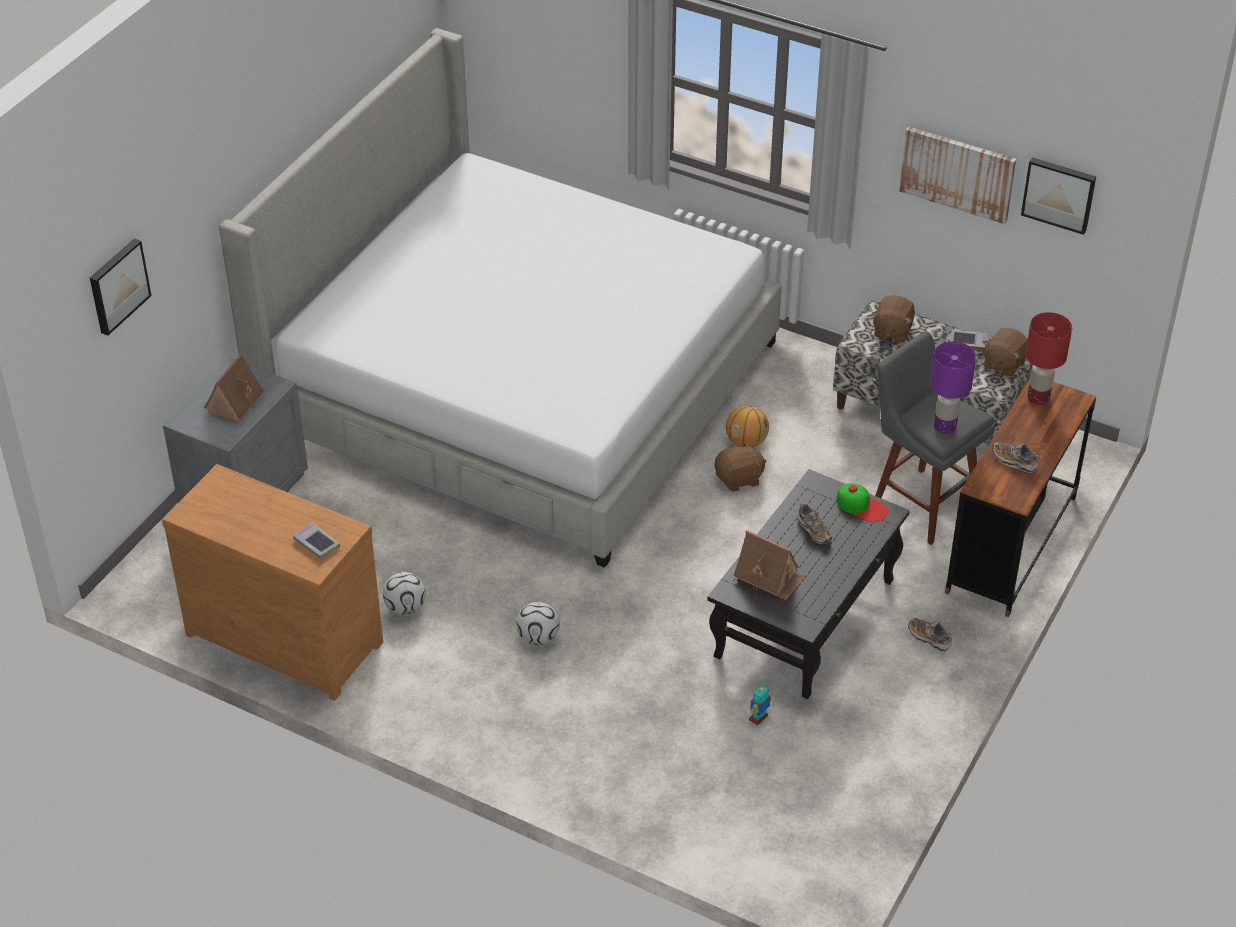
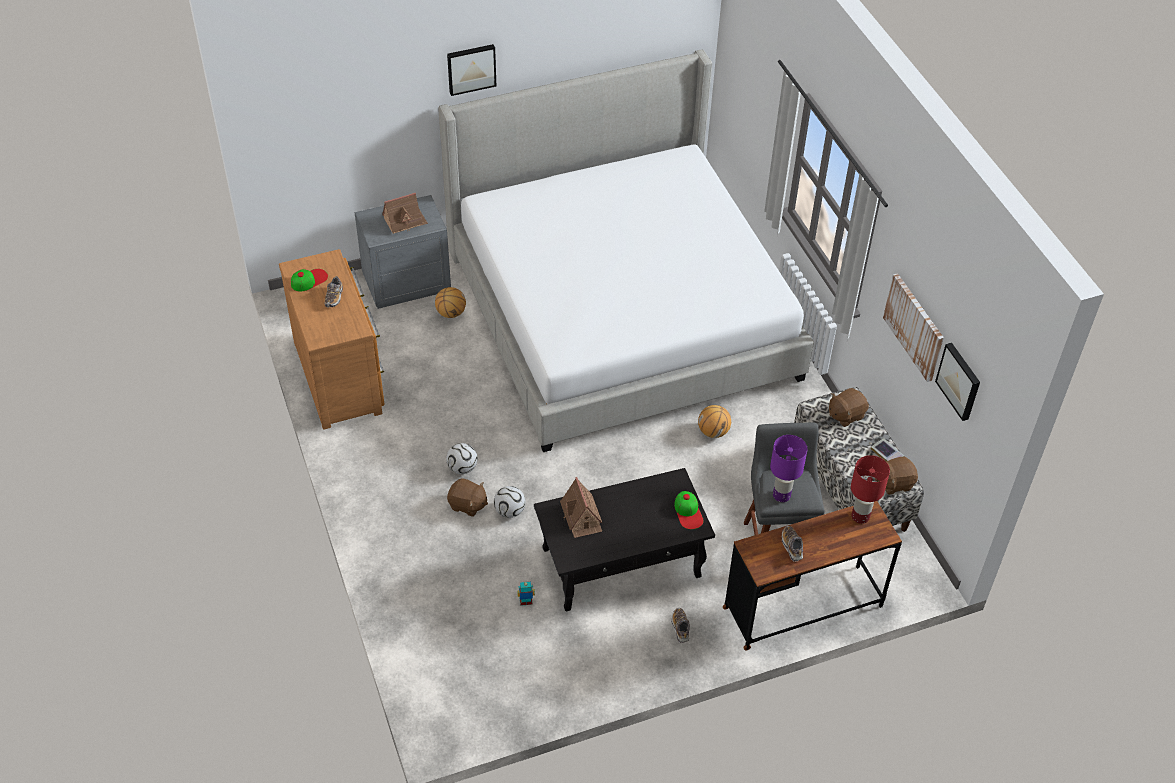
camera: 40 degrees right, 5 degrees up
picture [90,238,151,336] -> picture moved to [447,44,496,96]
book [293,522,340,559] -> none
football [383,572,426,615] -> football moved to [494,486,526,518]
brown plush toy [714,441,766,492] -> brown plush toy moved to [447,478,488,517]
shoe [797,503,832,544] -> shoe moved to [325,276,343,308]
none -> cap [291,269,328,292]
none -> basketball [435,287,466,318]

